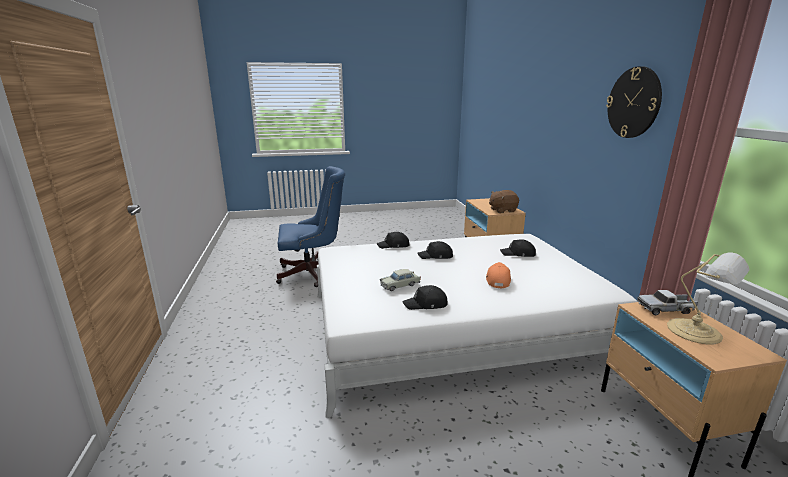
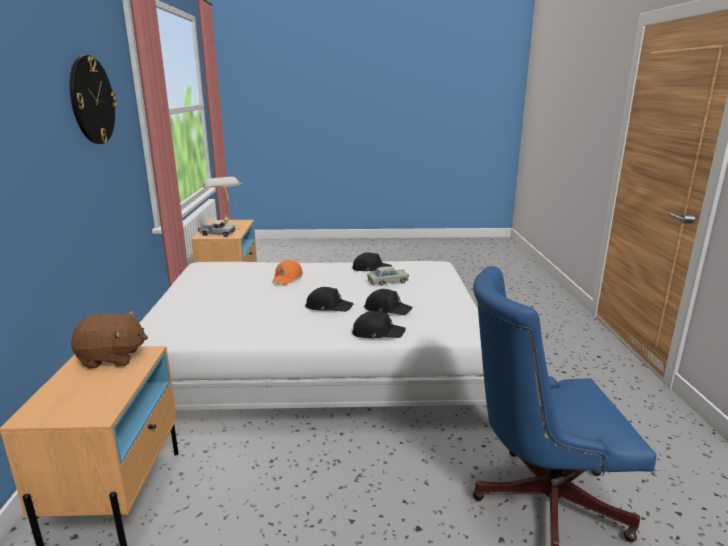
camera: 170 degrees left, 0 degrees up
black cap [500,239,536,257] -> black cap moved to [364,289,413,315]

